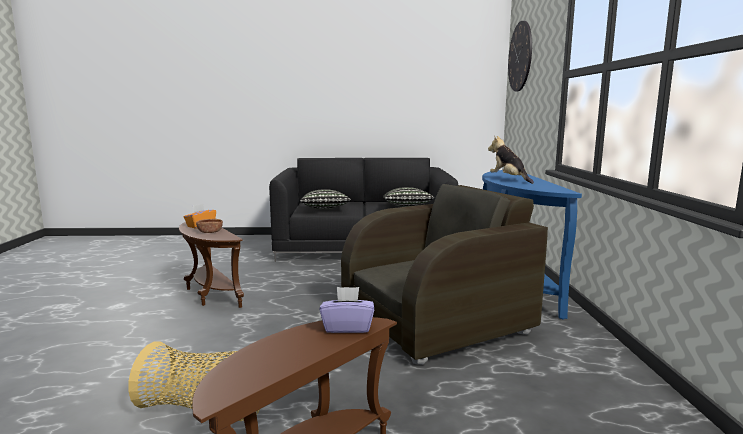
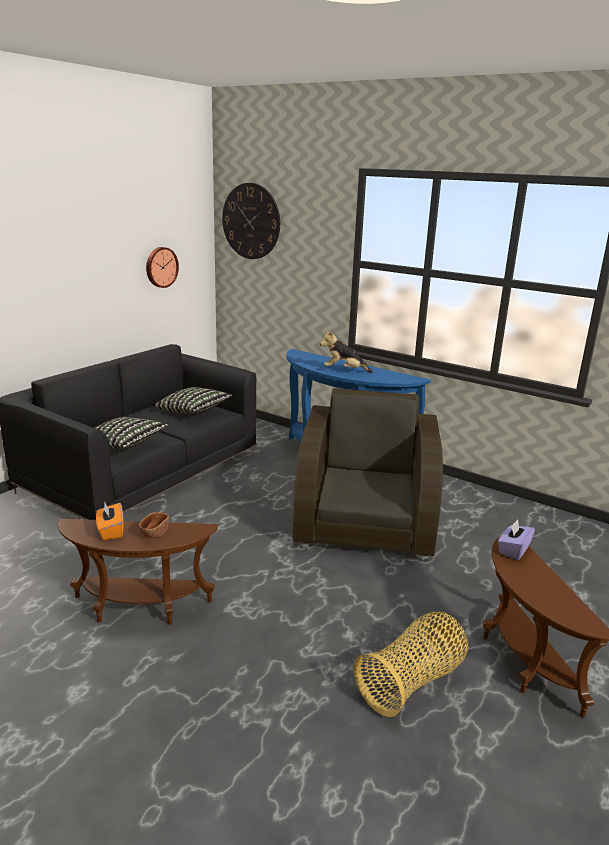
camera: 55 degrees left, 10 degrees up
none -> wall clock [146,247,179,288]

